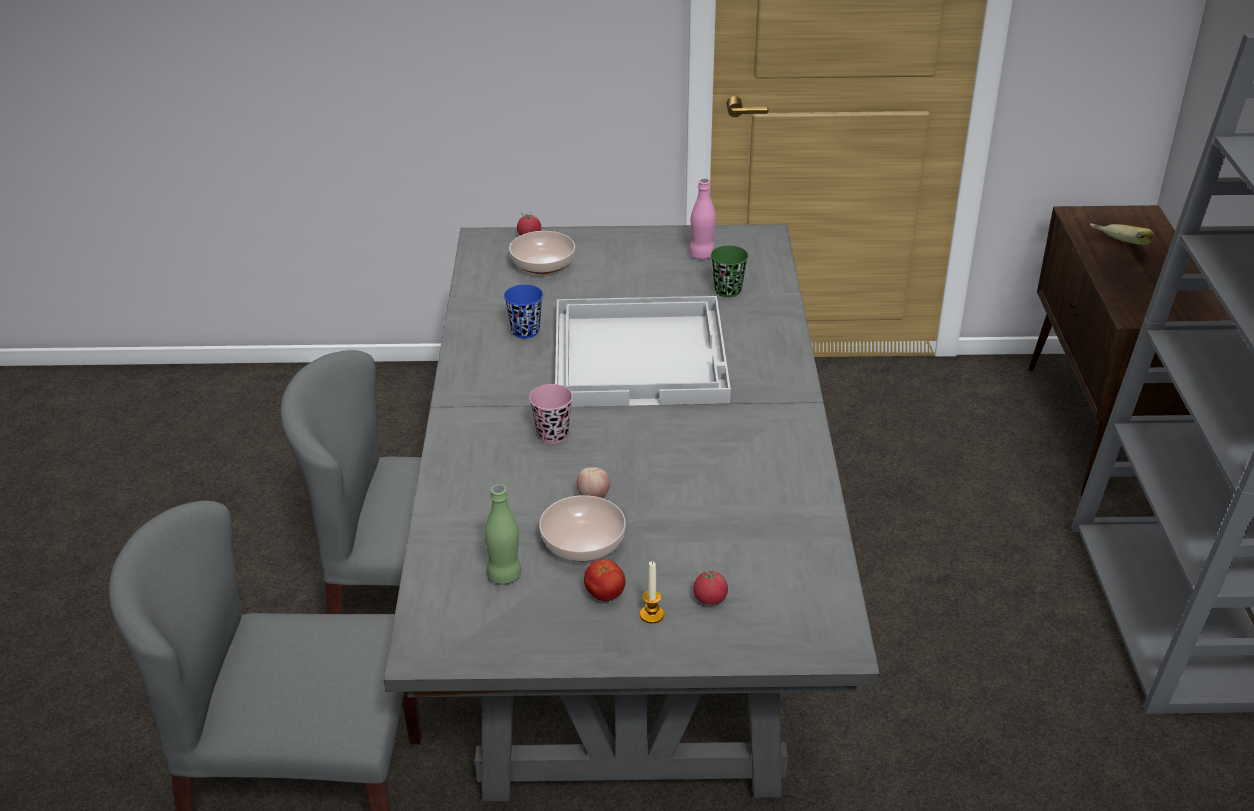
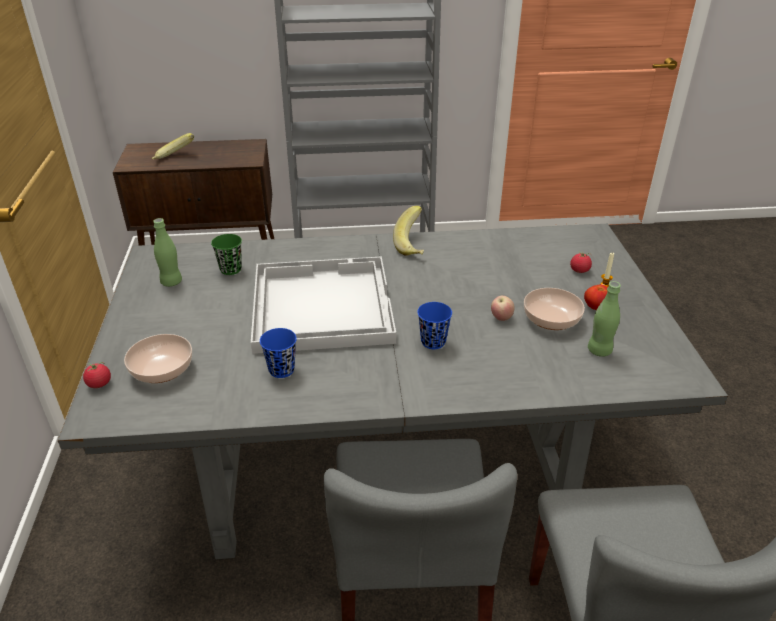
camera: 95 degrees left, 0 degrees up
pink cup [529,384,573,444] -> blue cup [417,302,452,349]
pink bottle [689,178,716,260] -> green bottle [153,218,182,287]
none -> banana [393,206,424,256]

